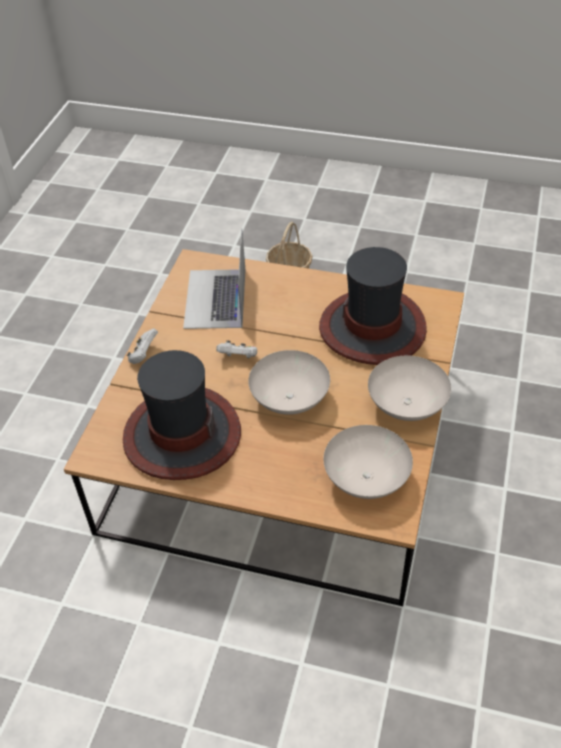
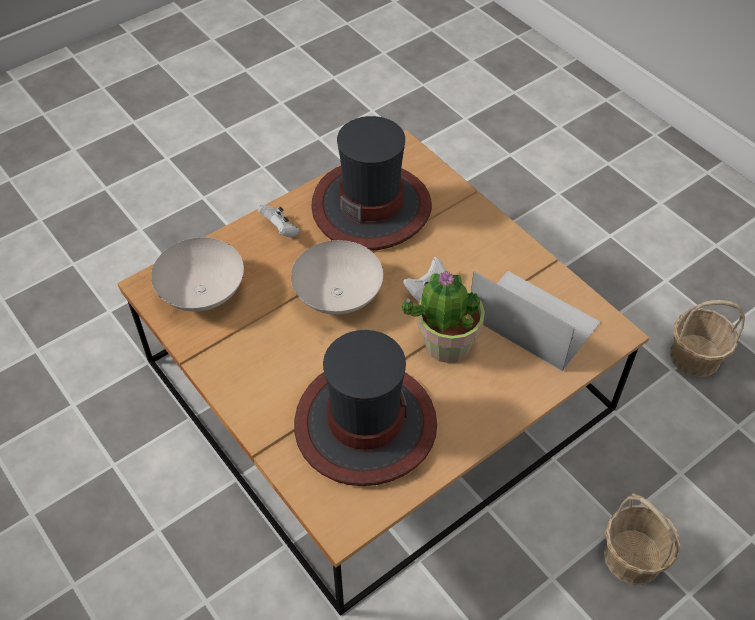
camera: 125 degrees right, 5 degrees up
white game controller [127,328,158,364] -> white game controller moved to [257,205,299,237]
white bowl [368,355,451,421] -> none
none -> potted plant [402,269,485,363]
none -> basket [670,300,745,378]

